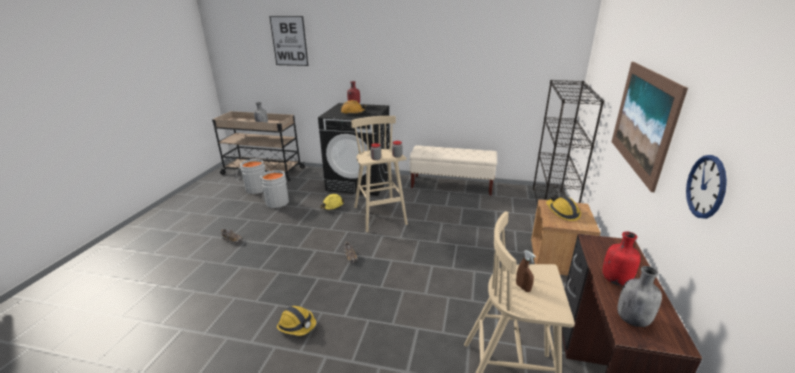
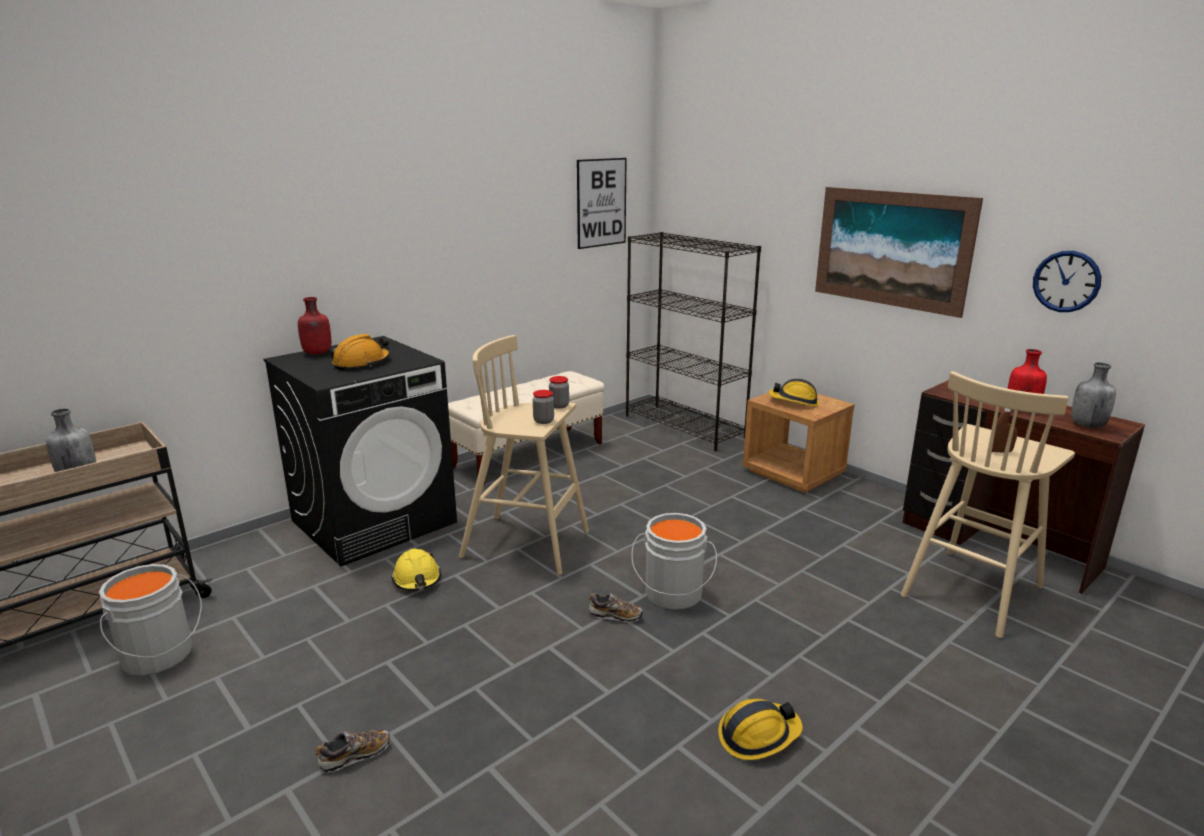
camera: 55 degrees left, 5 degrees down
grey bucket [260,170,289,208] -> grey bucket moved to [631,513,717,610]
picture [270,16,308,66] -> picture moved to [577,158,627,249]

